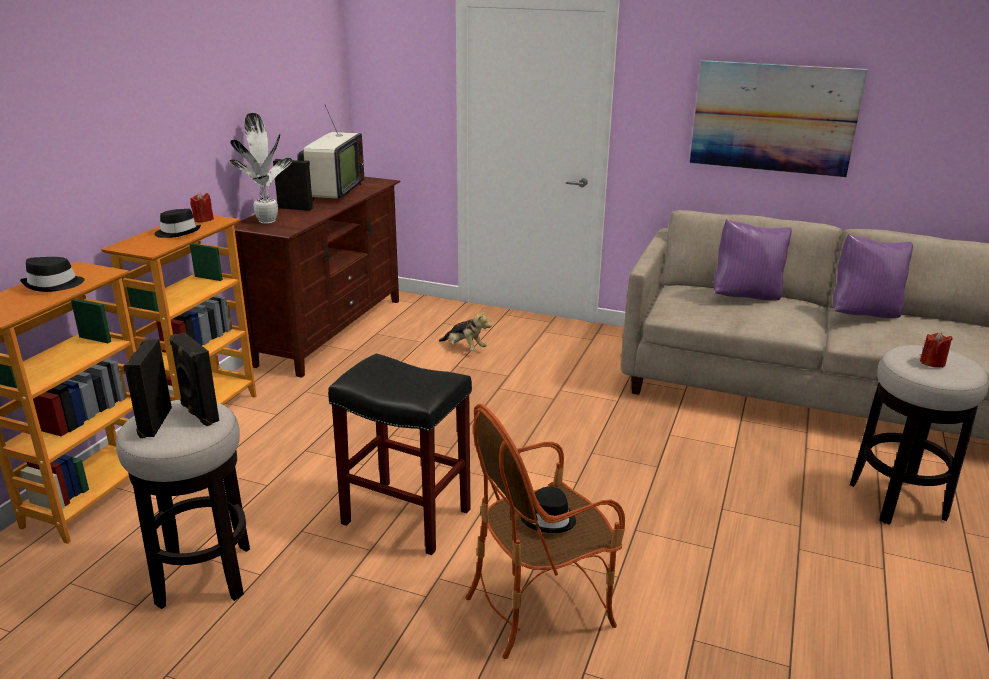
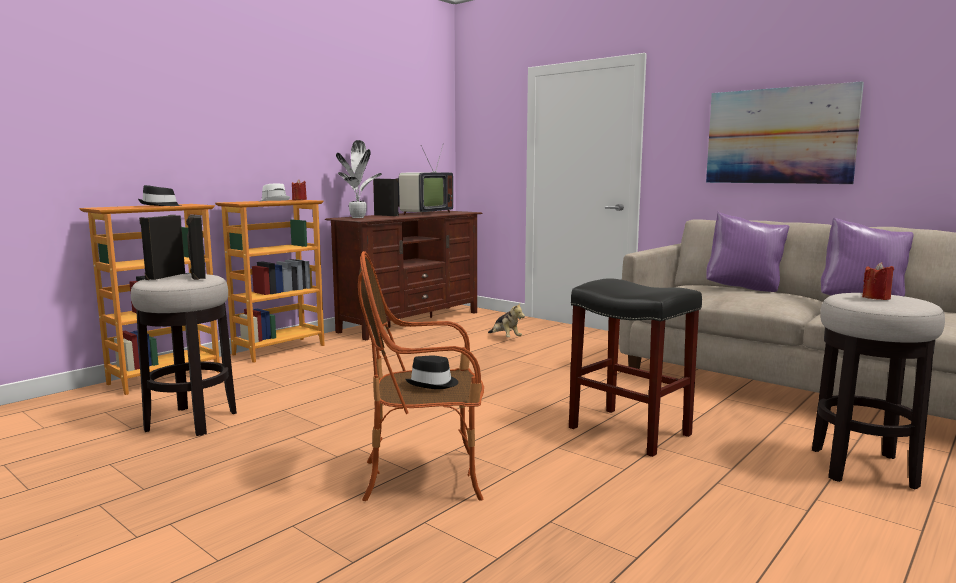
camera: 20 degrees right, 15 degrees down
black hat [155,209,201,238] -> white hat [258,184,290,202]
black stool [328,353,472,555] -> black stool moved to [569,278,702,457]

